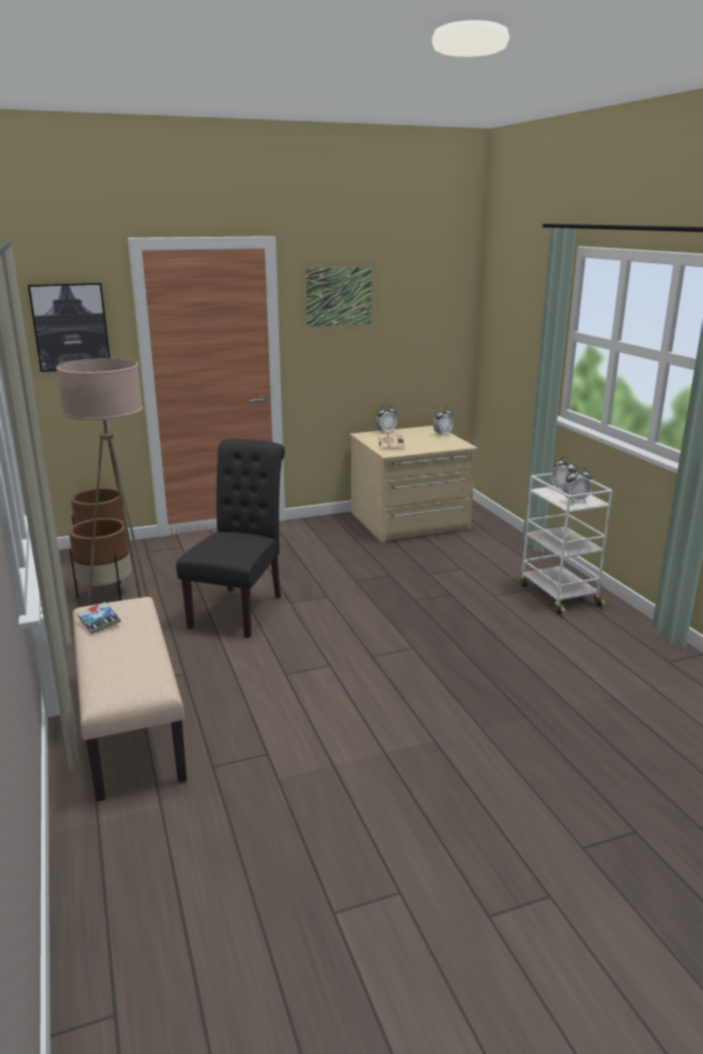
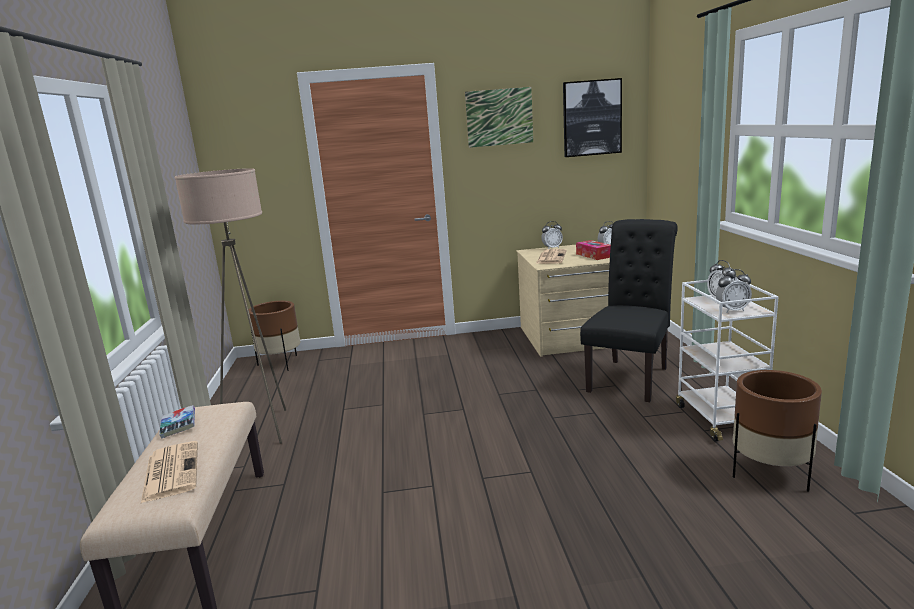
camera: 15 degrees right, 5 degrees down
picture [28,283,110,372] -> picture moved to [563,78,622,157]
brown planter [69,518,132,601] -> brown planter moved to [733,370,822,492]
black chair [176,439,285,638] -> black chair moved to [580,219,678,402]
none -> newspaper [141,441,198,503]
none -> tissue box [576,240,611,260]

